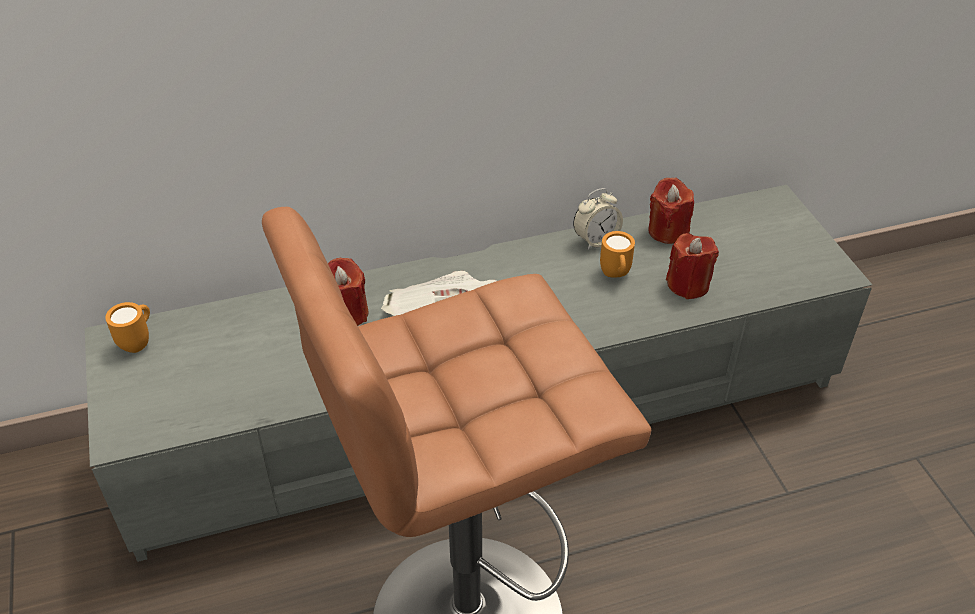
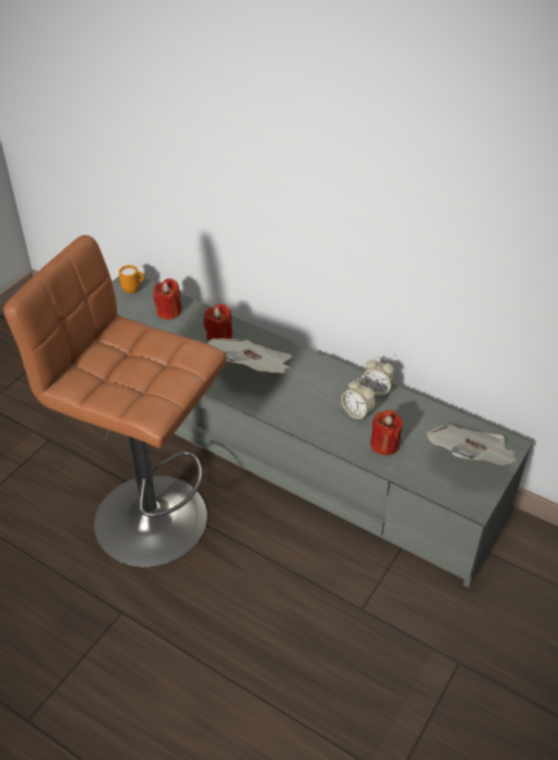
camera: 50 degrees right, 0 degrees up
orange mug [600,231,635,278] -> alarm clock [341,379,376,421]
red candle [648,178,694,244] -> red candle moved to [153,278,182,320]
none -> newspaper [427,424,518,465]

